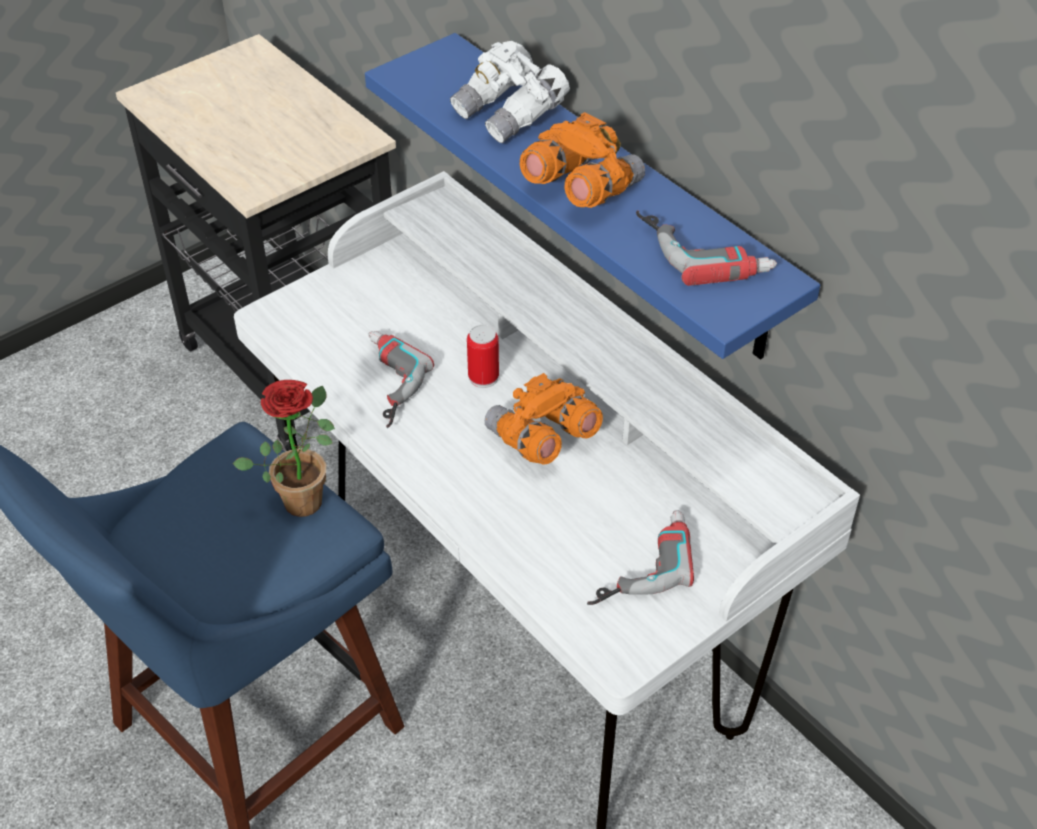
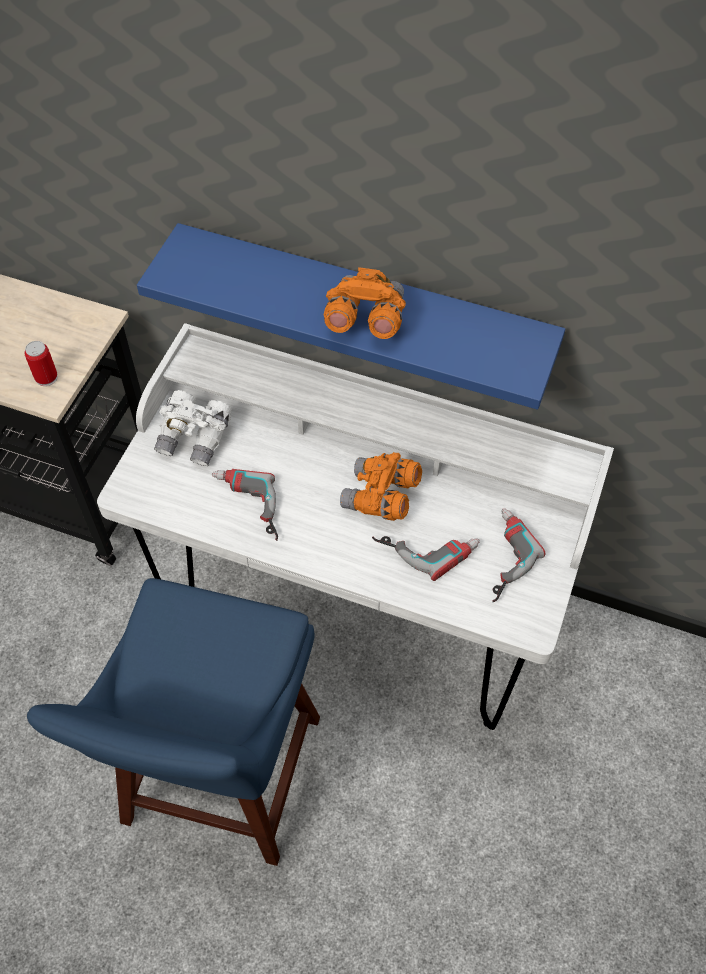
camera: 30 degrees left, 10 degrees up
potted plant [233,380,335,517] -> none
white binoculars [450,41,570,143] -> white binoculars moved to [154,390,232,466]
can [467,325,499,388] -> can moved to [24,341,57,386]
power drill [636,211,777,286] -> power drill moved to [372,536,480,581]

